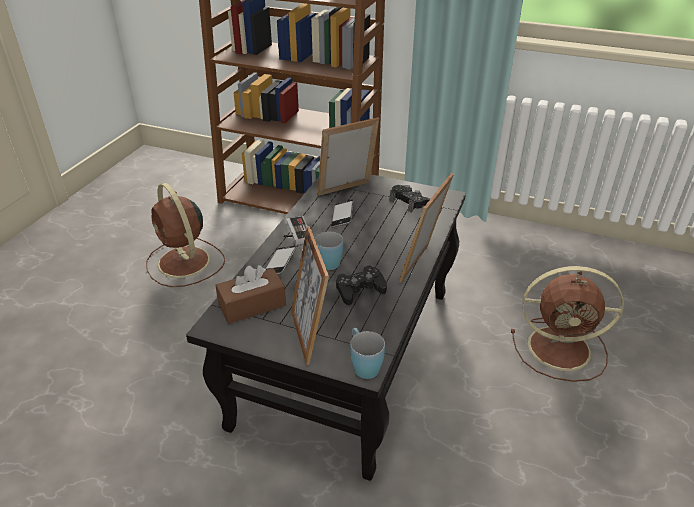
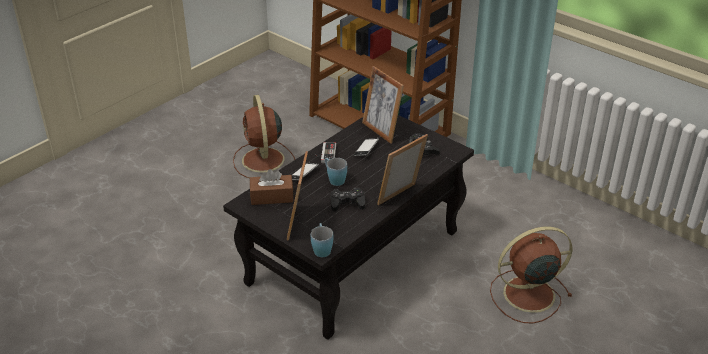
camera: 20 degrees right, 0 degrees up
picture frame [318,117,379,196] -> picture frame turned 120 degrees counterclockwise [362,66,404,144]
brown fan [511,266,624,382] -> brown fan turned 135 degrees clockwise [490,226,572,324]

